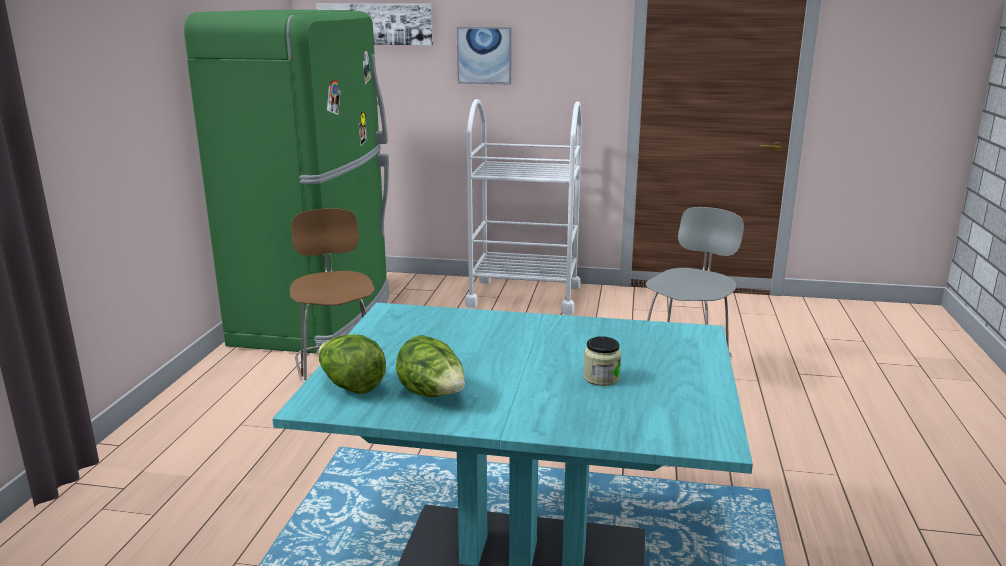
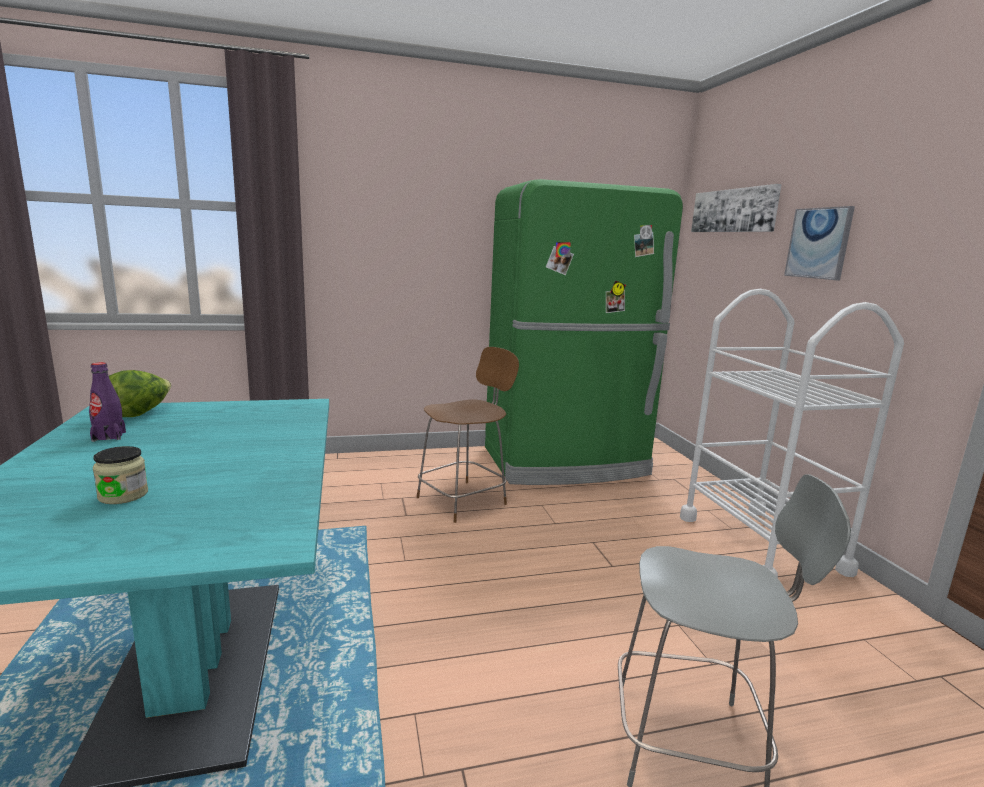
camera: 65 degrees right, 5 degrees down
lettuce [396,335,465,397] -> purple bottle [89,362,126,442]

